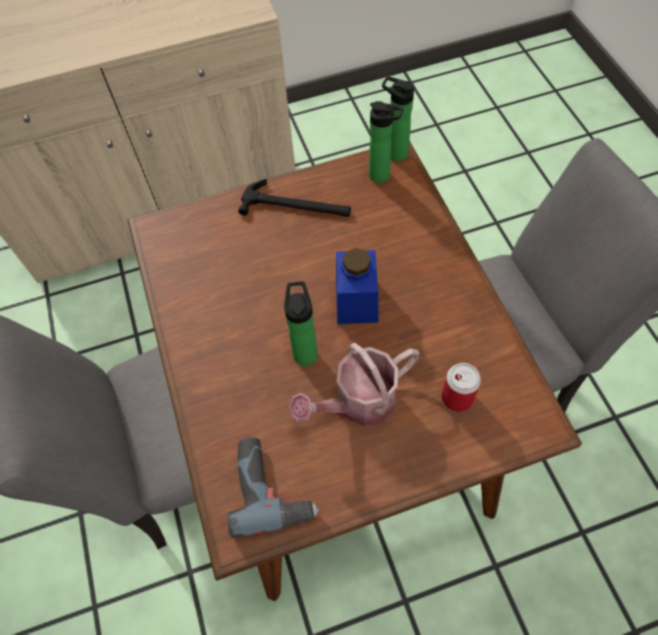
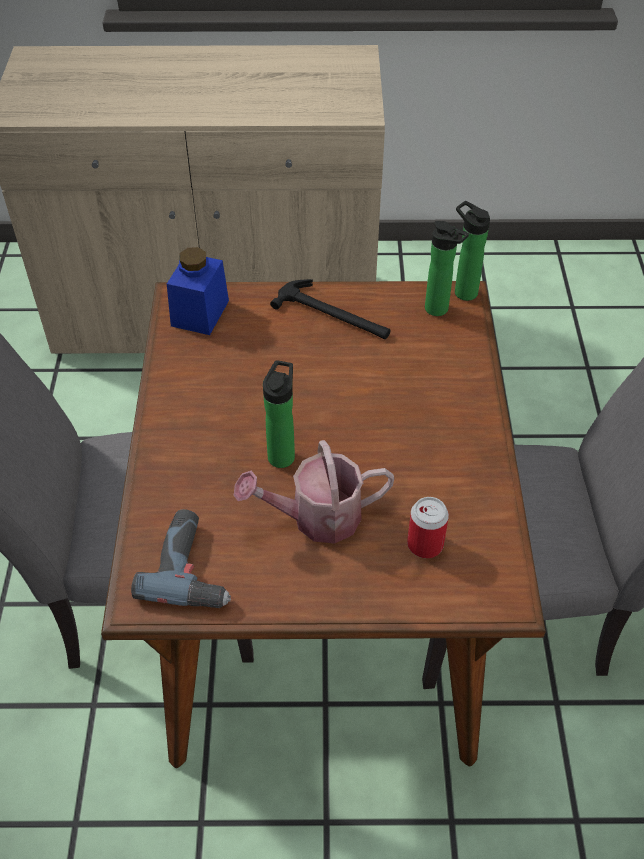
camera: 15 degrees right, 10 degrees down
blue jar [336,248,379,324] -> blue jar moved to [167,247,229,335]

